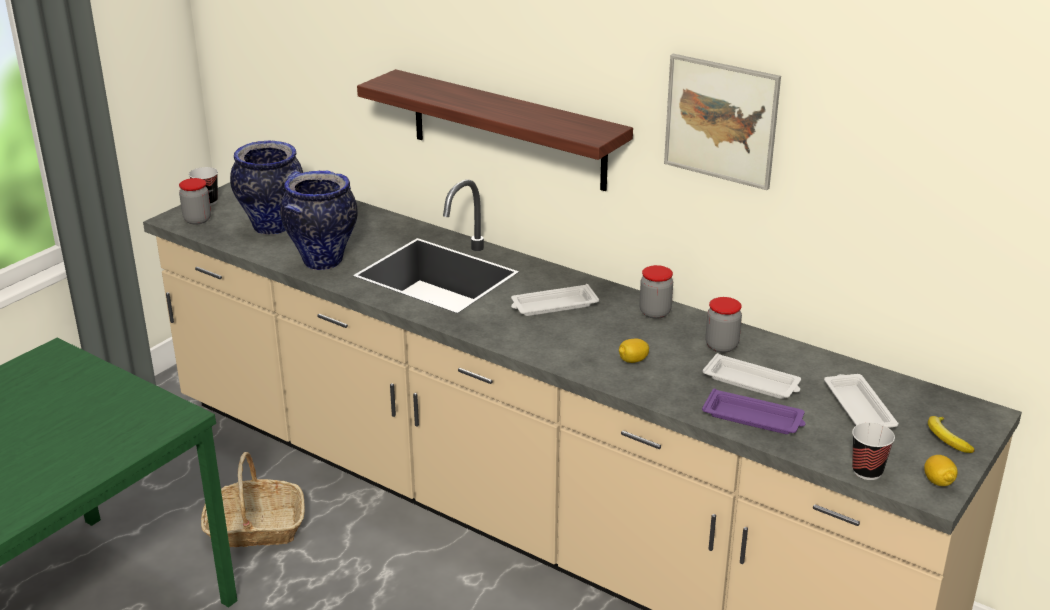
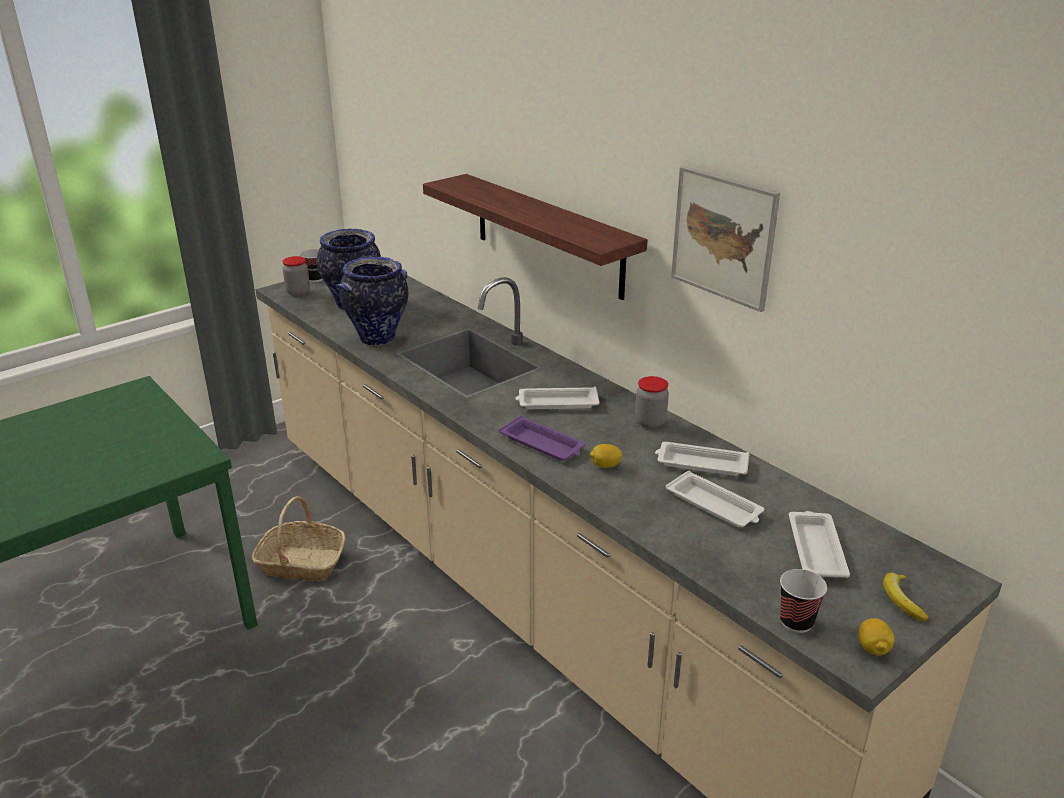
camera: 15 degrees right, 0 degrees up
purple tray [702,389,806,434] -> purple tray moved to [499,416,585,461]
jar [705,297,742,353] -> white tray [655,442,749,476]

